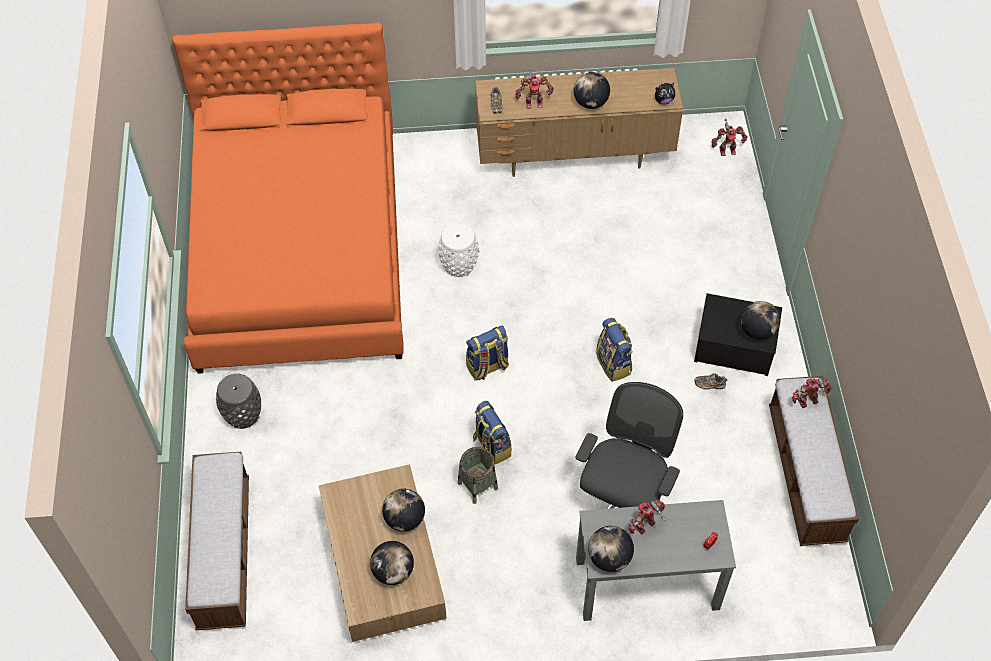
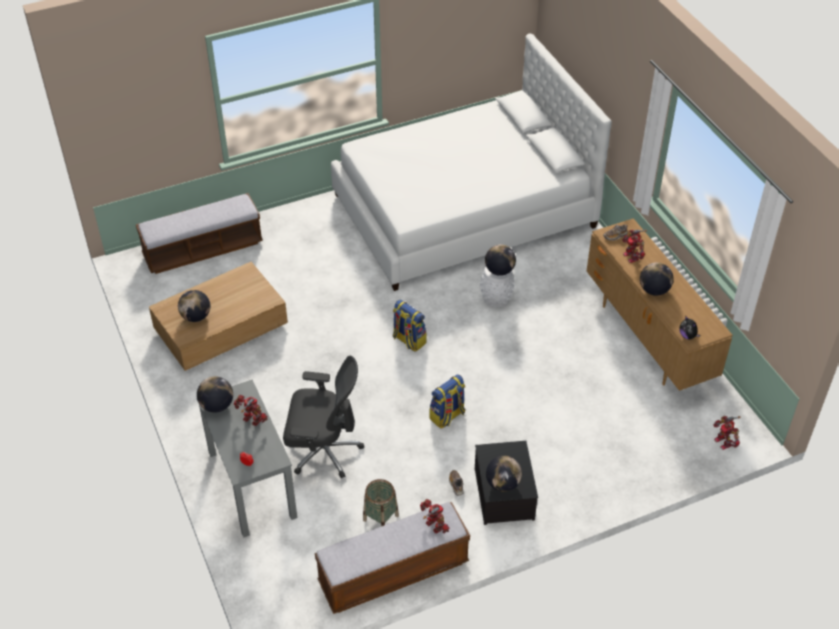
camera: 70 degrees right, 10 degrees down
orange bed [172,22,404,374] -> white bed [331,34,612,291]
grey stool [216,374,261,429] -> none
globe [382,489,425,532] -> globe moved to [485,245,516,276]
basket [458,447,498,504] -> basket moved to [363,479,399,527]
backpack [473,401,511,465] -> none

